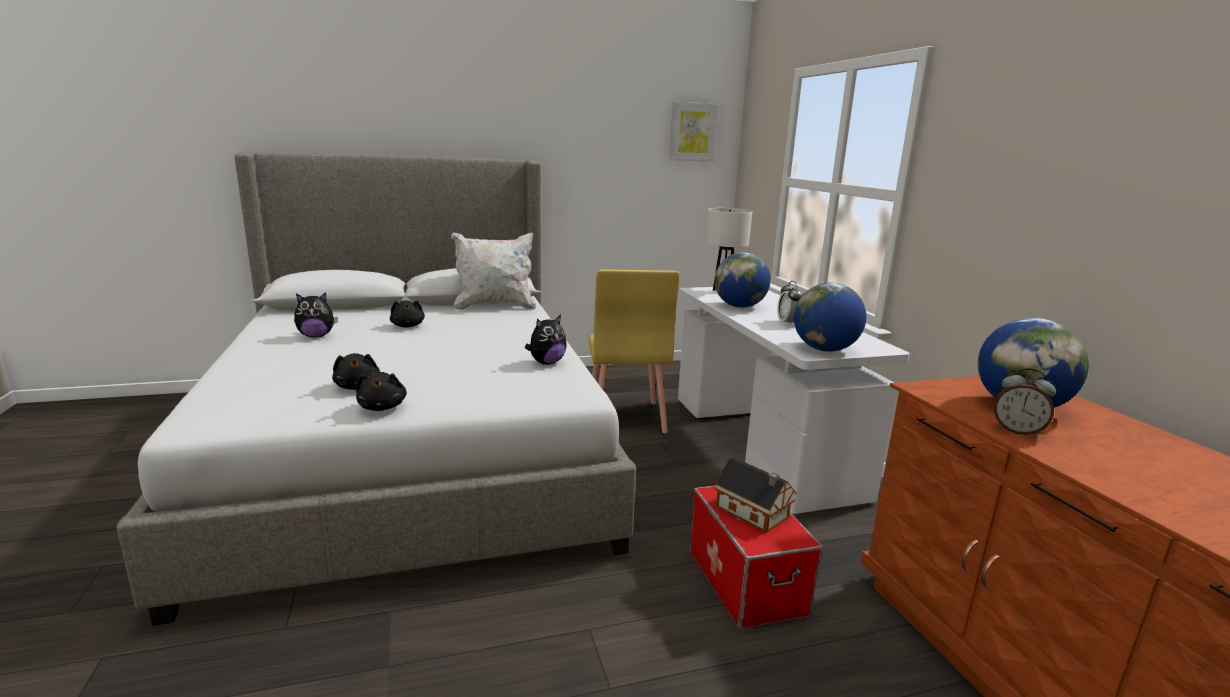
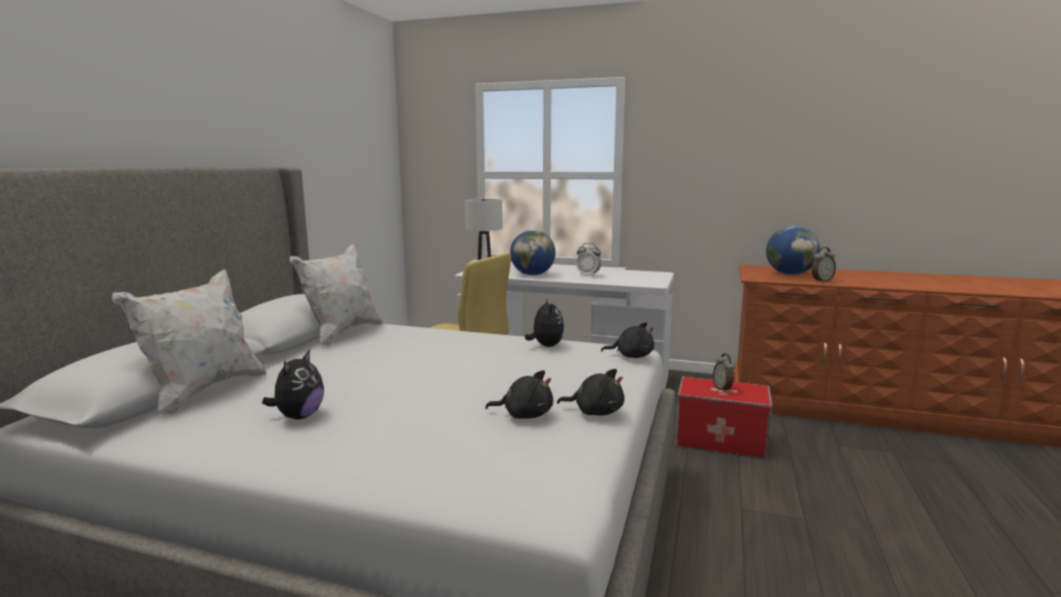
camera: 55 degrees left, 5 degrees down
black plush toy [390,300,425,327] -> black plush toy moved to [601,322,654,358]
picture [669,102,719,161] -> none
toy house [715,457,797,533] -> alarm clock [713,354,735,393]
globe [794,283,866,352] -> none
none -> white pillow [112,269,266,416]

